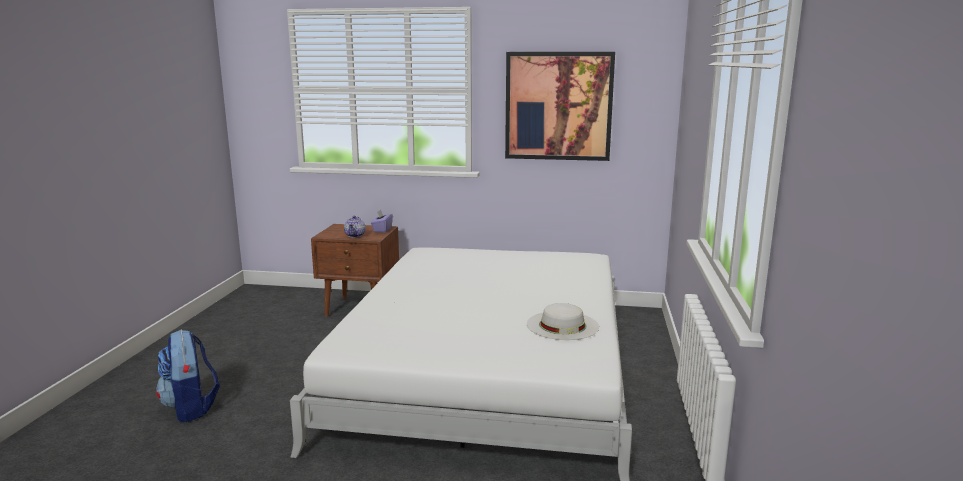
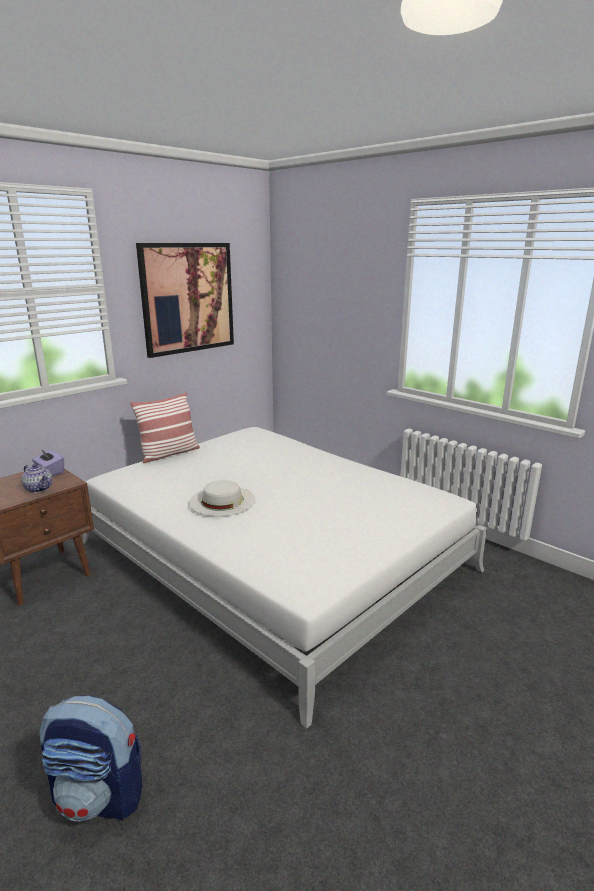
camera: 55 degrees left, 5 degrees up
white hat [527,303,599,340] -> white hat moved to [189,480,256,517]
none -> pillow [130,392,200,463]

